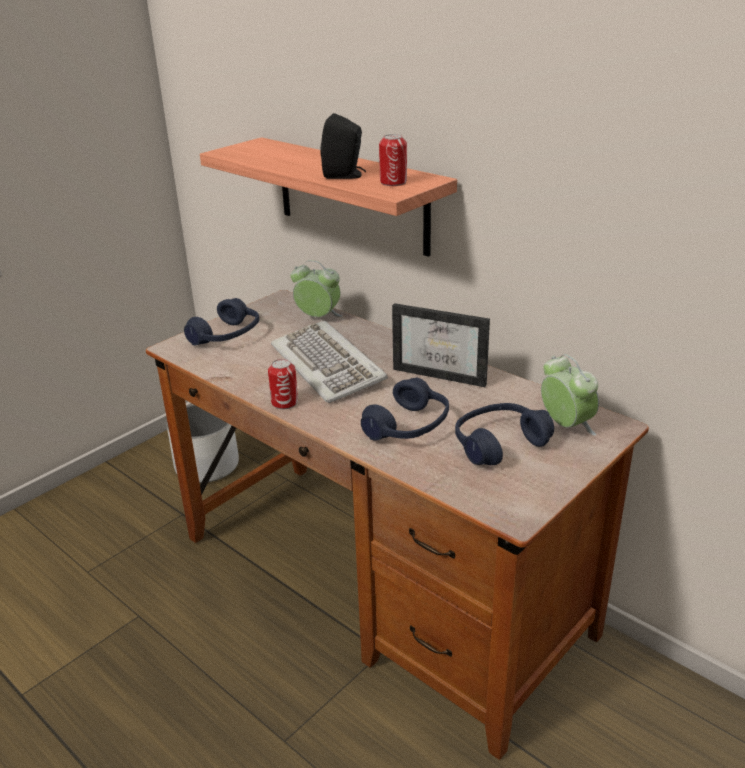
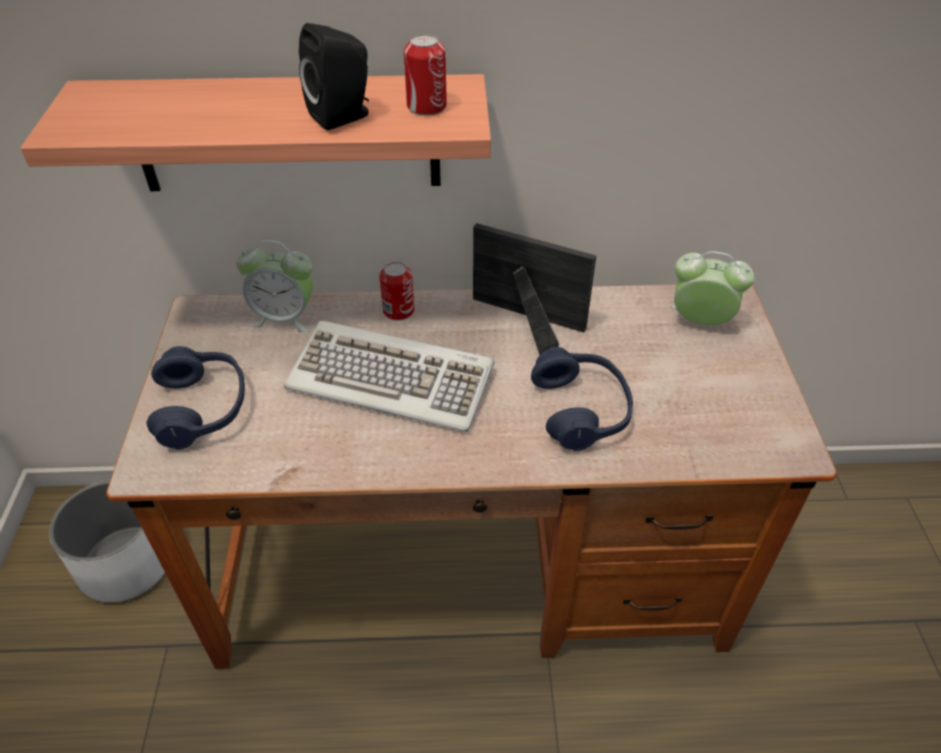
camera: 45 degrees left, 15 degrees up
can [268,359,298,409] -> can moved to [379,262,414,321]
alarm clock [291,260,342,317] -> alarm clock turned 150 degrees counterclockwise [236,240,313,332]
picture frame [392,303,490,387] -> picture frame turned 135 degrees counterclockwise [473,223,597,355]
blue headphones [455,403,554,465] -> none

